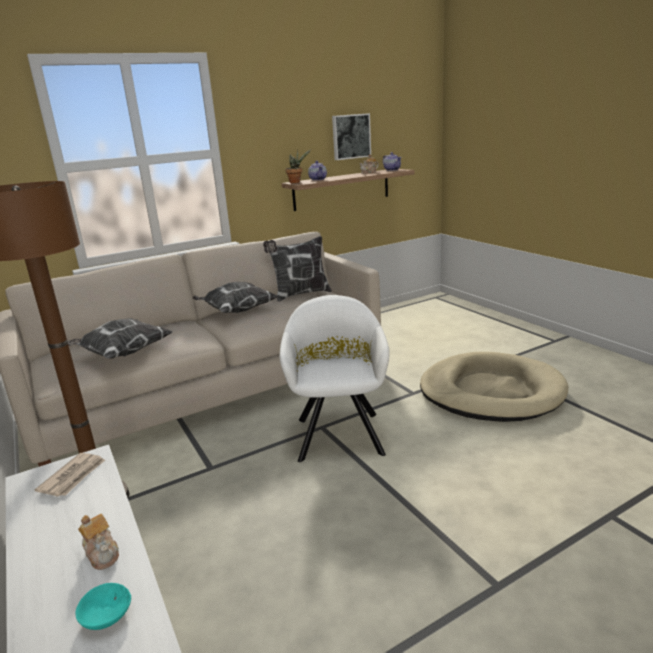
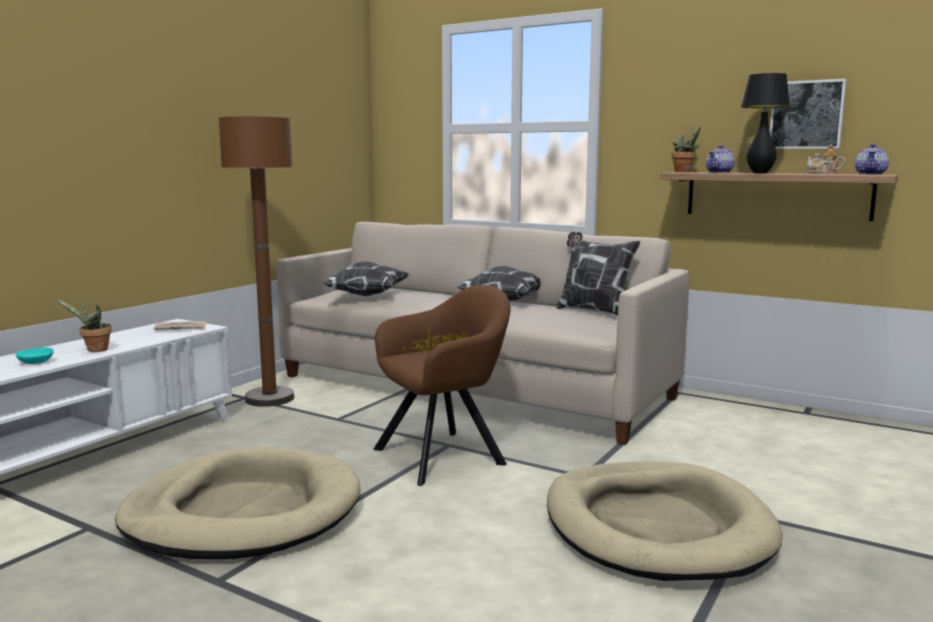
camera: 60 degrees right, 10 degrees down
teapot [78,514,119,570] -> potted plant [56,299,112,352]
white armchair [280,295,390,462] -> brown armchair [374,285,510,486]
none -> beige dog bed [115,447,360,559]
none -> black table lamp [741,73,790,174]

